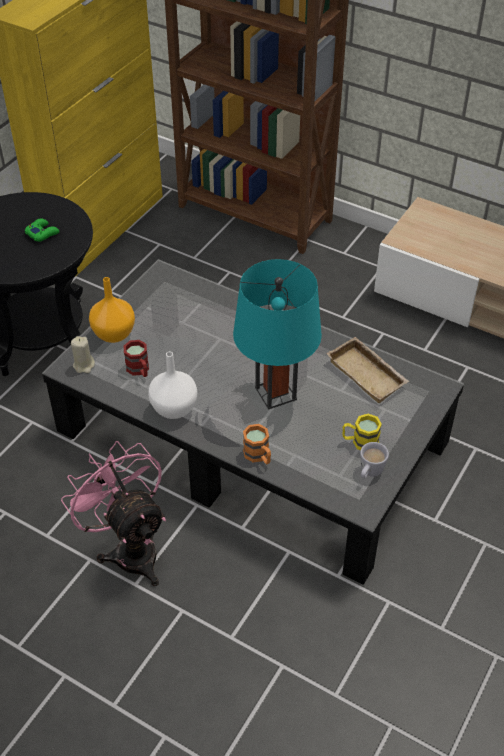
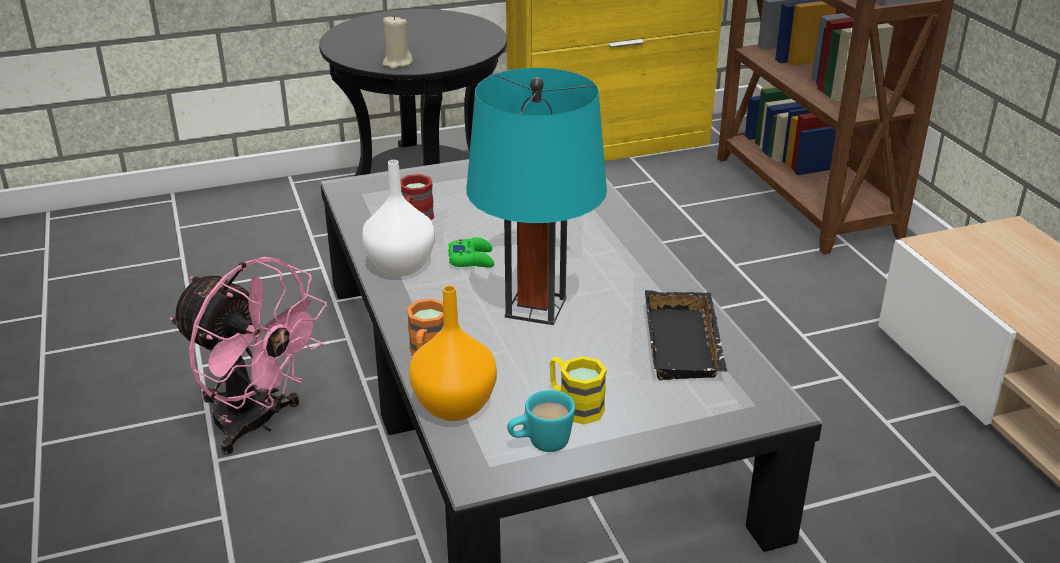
camera: 40 degrees right, 15 degrees down
green game controller [24,218,60,242] -> green game controller moved to [448,237,494,267]
pink fan [61,441,166,586] -> pink fan turned 120 degrees clockwise [170,257,327,455]
beige candle [71,336,95,373] -> beige candle moved to [383,15,413,69]
orange vase [89,277,135,343] -> orange vase moved to [409,285,497,421]
beige tray [326,337,409,403] -> black tray [645,290,727,380]
white mug [360,442,389,479] -> turquoise mug [507,390,575,452]

